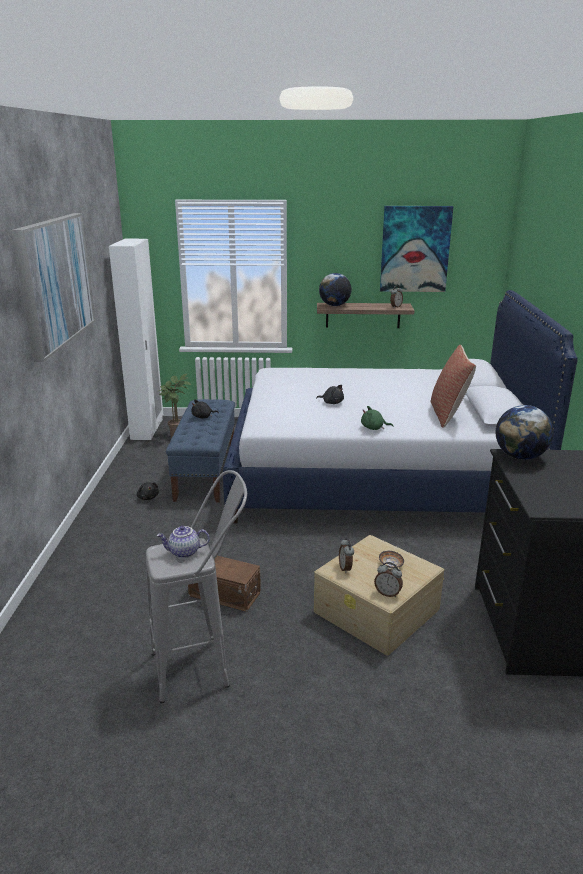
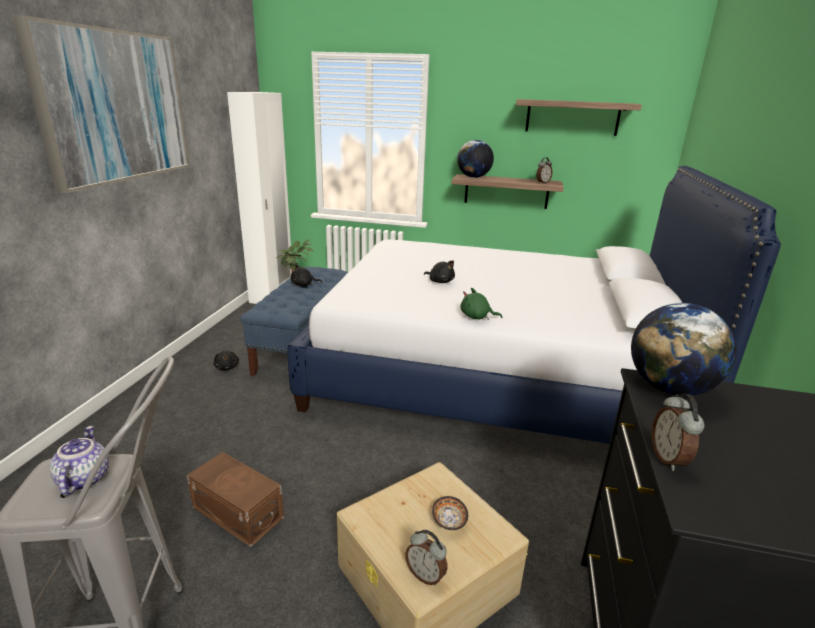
camera: 10 degrees right, 0 degrees up
teapot [157,526,210,558] -> teapot turned 75 degrees clockwise [50,426,109,496]
alarm clock [339,538,354,573] -> alarm clock moved to [651,394,705,471]
picture [380,206,454,292] -> shelf [516,99,642,136]
pillow [431,345,476,428] -> none

